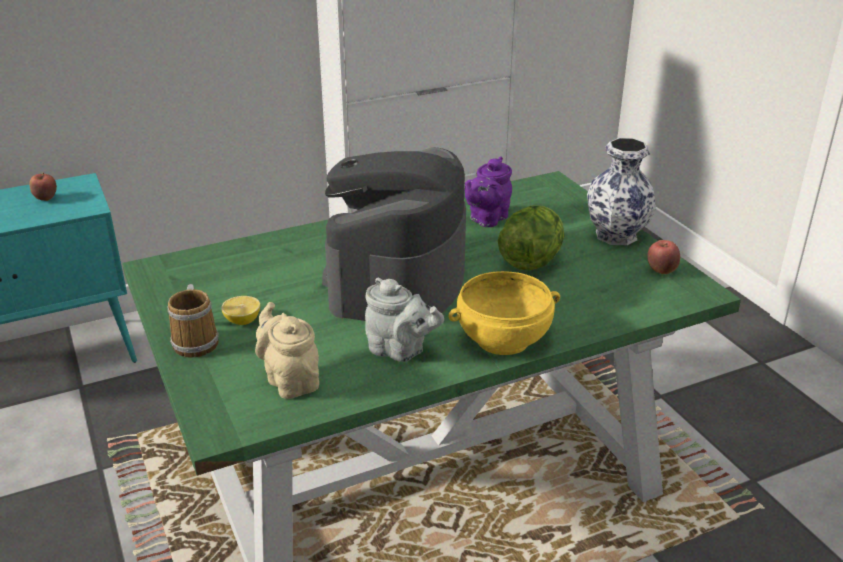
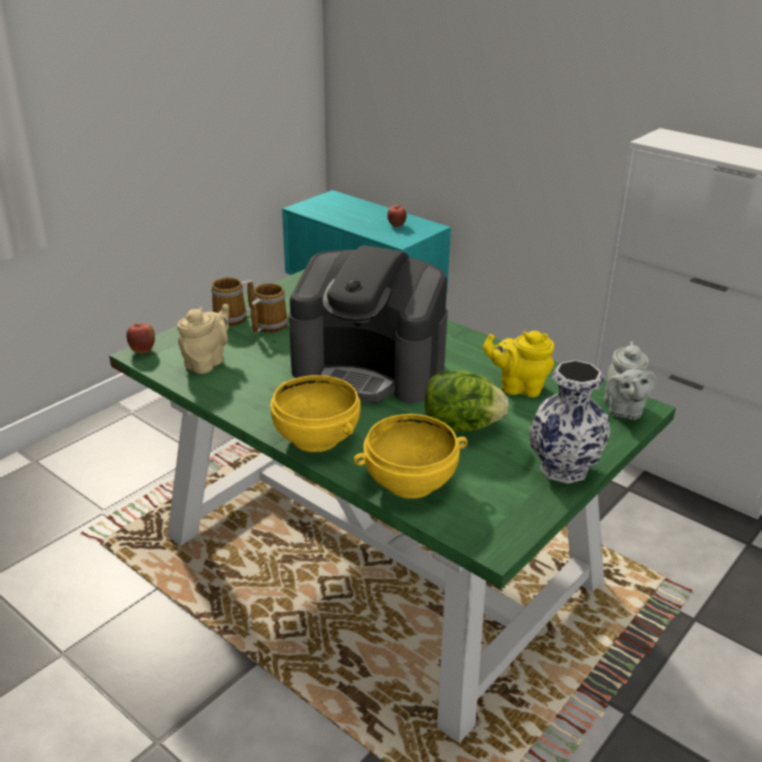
camera: 65 degrees right, 0 degrees up
lemon [221,296,260,325] -> mug [251,283,288,333]
coffee machine [322,147,466,321] -> coffee machine turned 150 degrees counterclockwise [288,245,448,403]
grey teapot [365,278,444,362] -> grey teapot moved to [604,341,656,420]
purple teapot [465,156,512,227] -> yellow teapot [483,331,554,397]
apple [647,240,680,274] -> apple moved to [127,323,155,353]
none -> yellow bowl [354,414,468,498]

